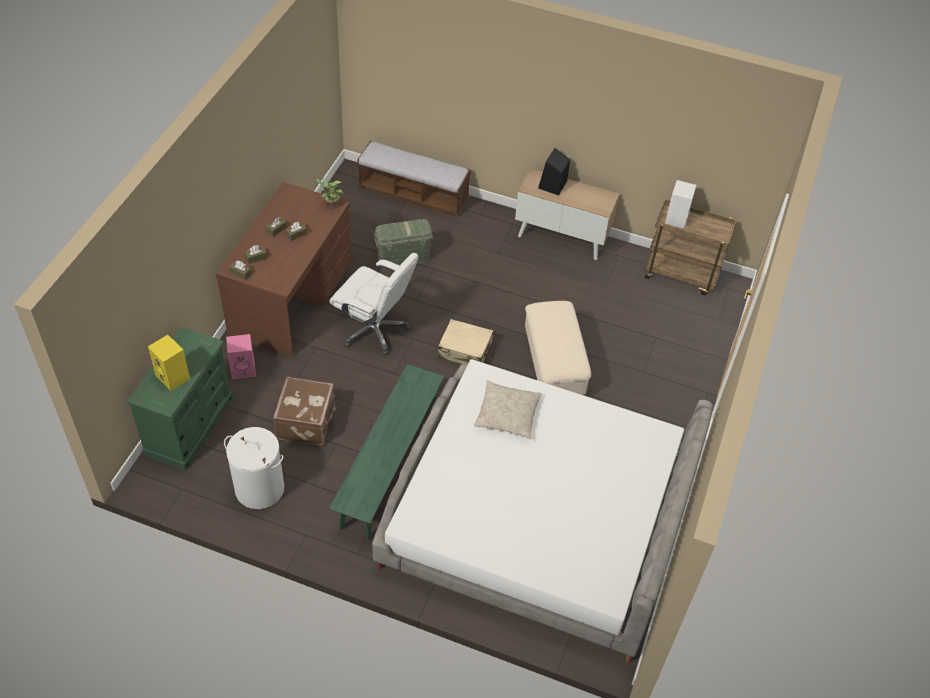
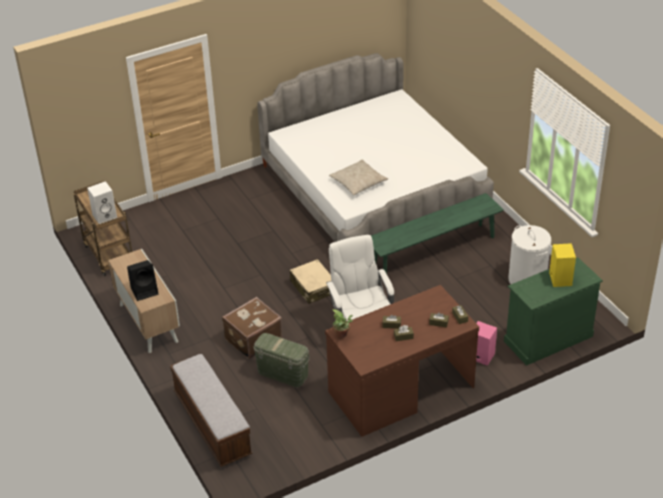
camera: 135 degrees left, 10 degrees down
brown suitcase [273,377,337,445] -> brown suitcase moved to [222,297,282,359]
beige ottoman [525,301,591,395] -> none

